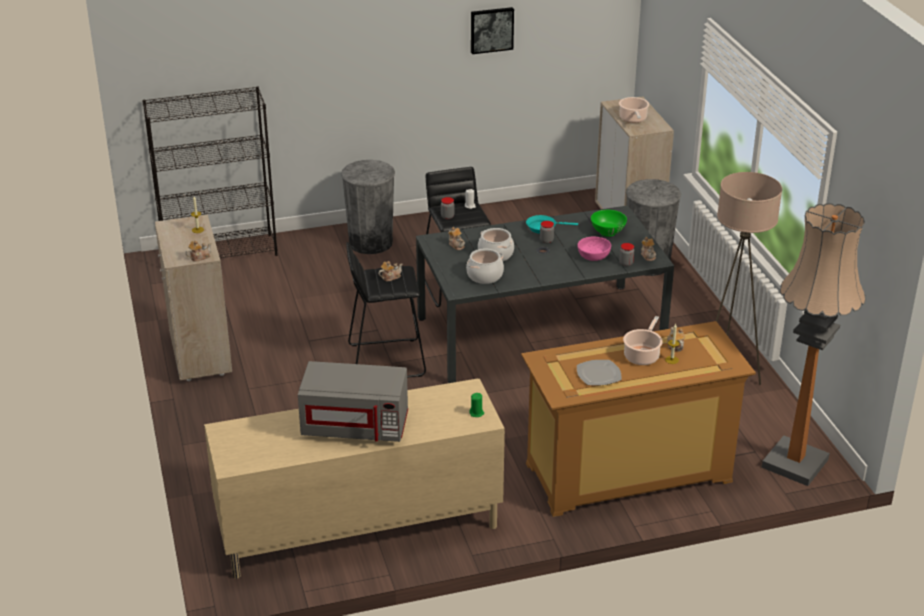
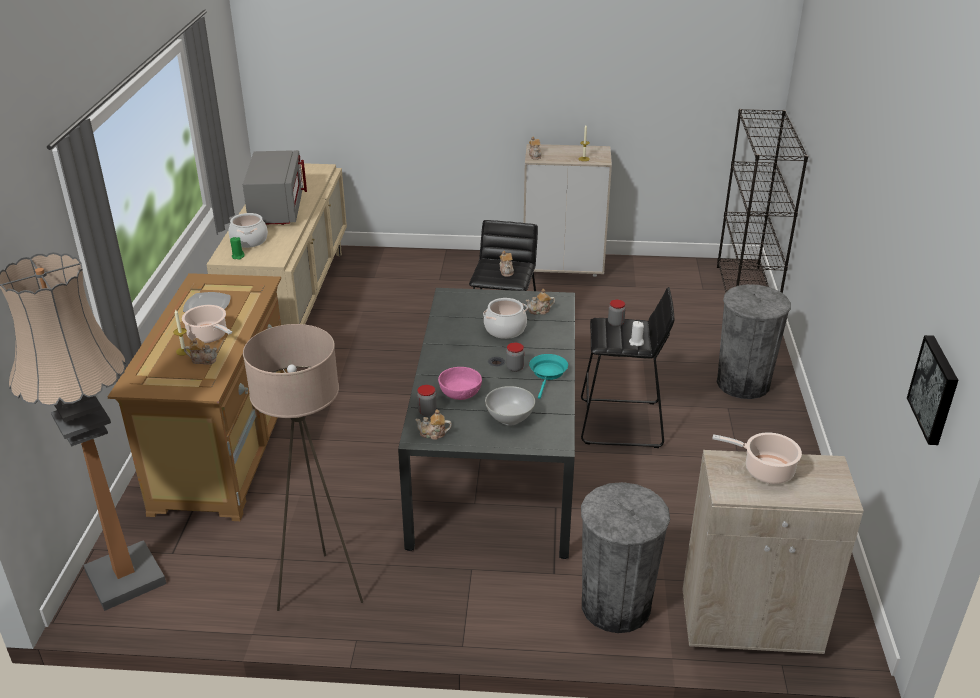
camera: 110 degrees right, 0 degrees up
grey microwave [298,361,408,442] -> grey microwave turned 150 degrees clockwise [243,150,307,225]
cooking pot [466,249,504,284] -> cooking pot moved to [228,213,268,248]
picture [471,7,514,54] -> picture moved to [907,335,958,445]
green bowl [591,210,627,237] -> white bowl [485,386,535,425]

